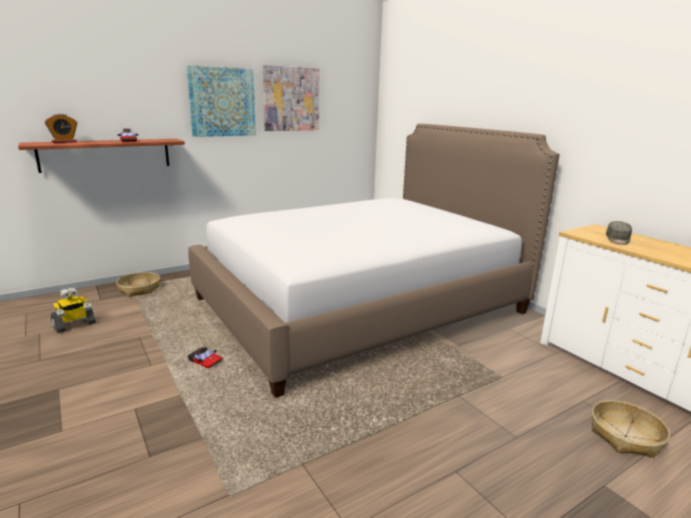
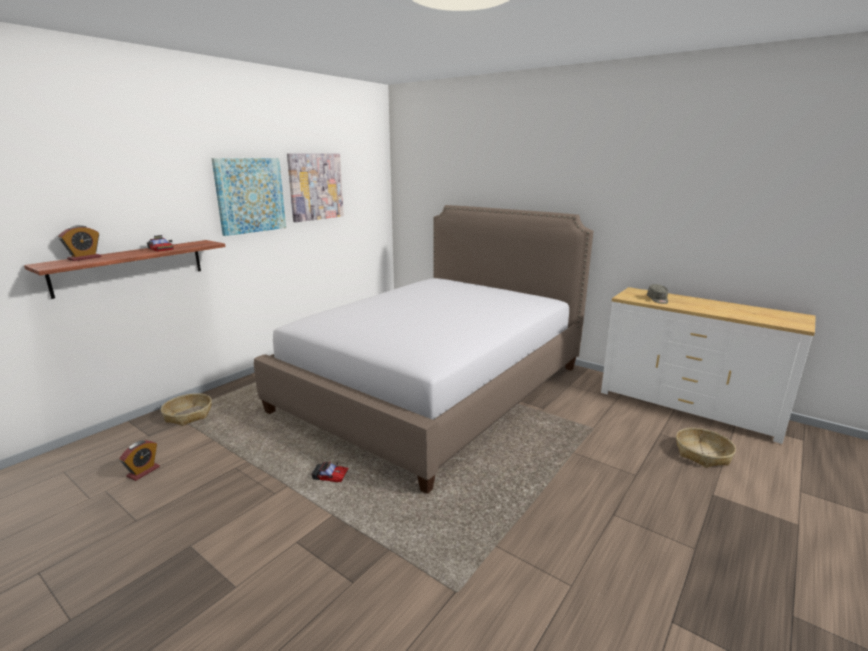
camera: 20 degrees left, 0 degrees up
toy robot [51,288,96,333] -> alarm clock [119,440,160,481]

